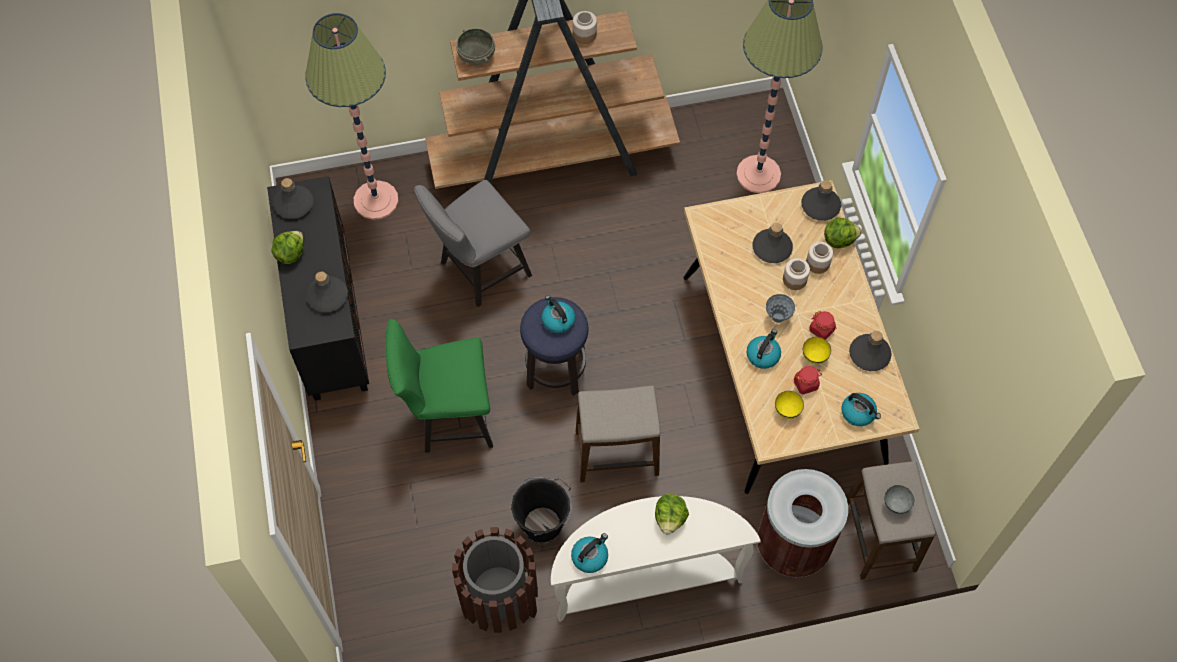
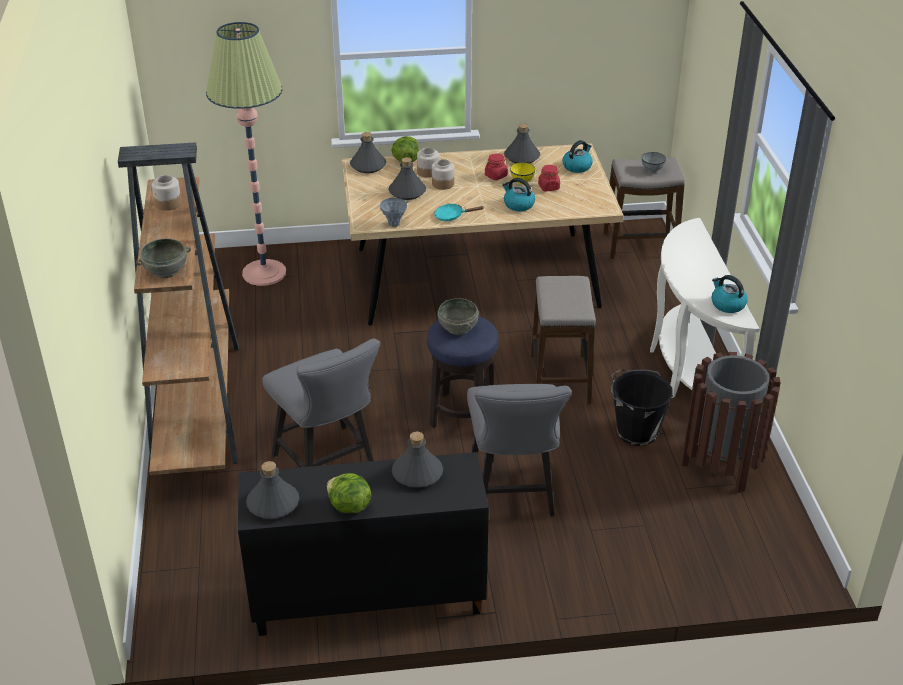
camera: 85 degrees left, 25 degrees down
floor lamp [305,13,398,220] -> none
green chair [385,319,493,453] -> grey chair [467,384,572,517]
kettle [542,295,575,333] -> grey bowl [438,298,479,335]
lettuce [655,494,689,534] -> none
brown trash can [757,469,848,578] -> none
grey vase [766,294,795,323] -> grey vase moved to [380,198,407,227]
yellow bowl [775,391,804,419] -> none
none -> turquoise frying pan [434,204,484,221]

